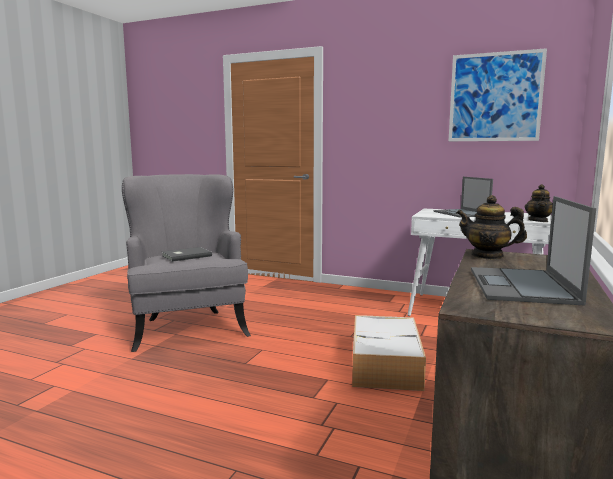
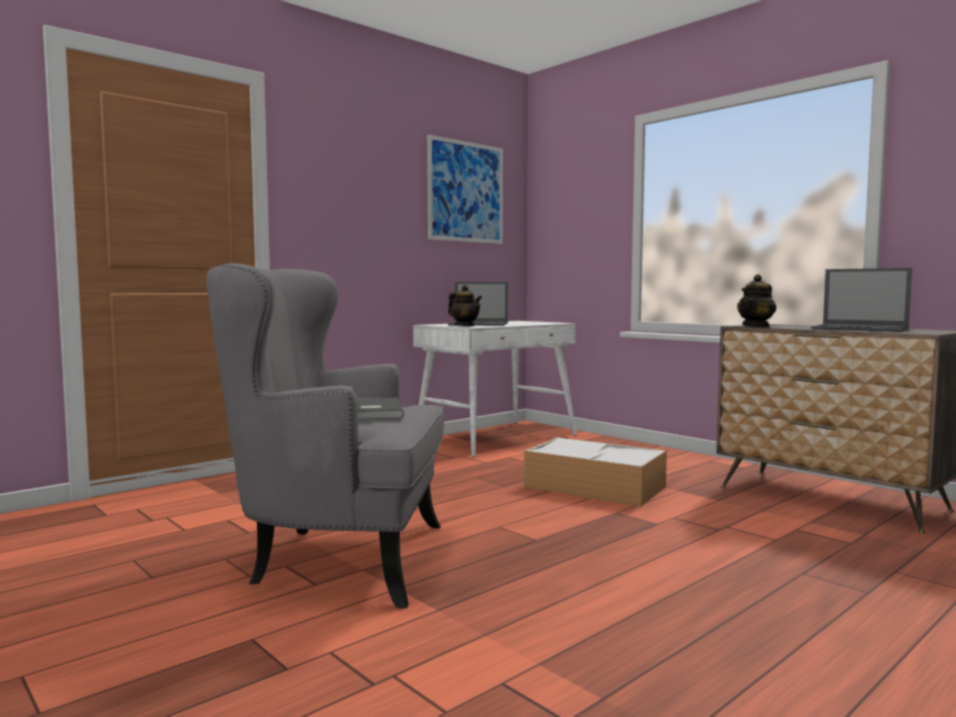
camera: 65 degrees left, 5 degrees down
teapot [525,184,553,222] -> teapot moved to [448,285,482,326]

